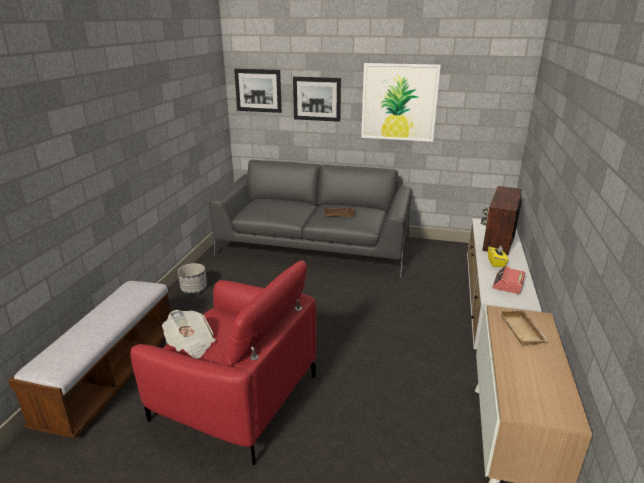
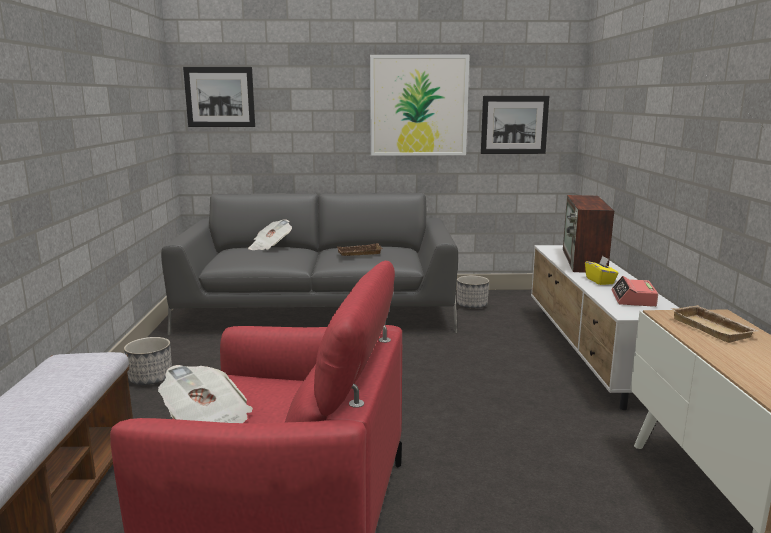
camera: 15 degrees left, 10 degrees down
picture [293,77,341,122] -> picture moved to [481,96,549,154]
none -> newspaper [248,219,292,250]
none -> planter [457,275,489,309]

